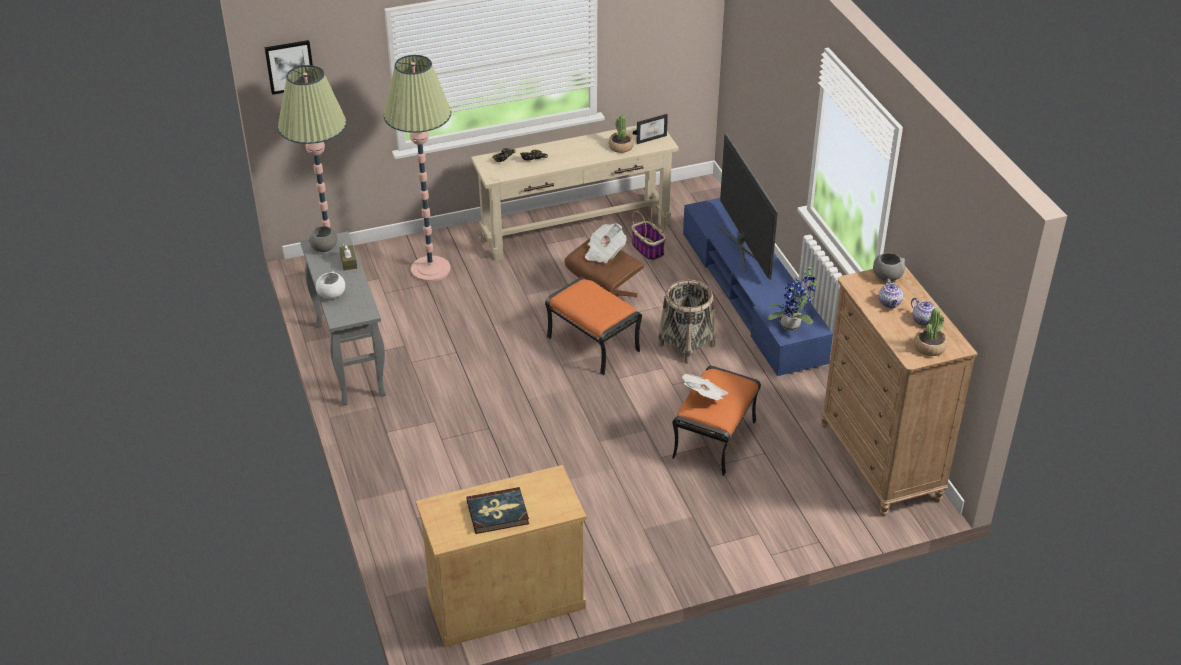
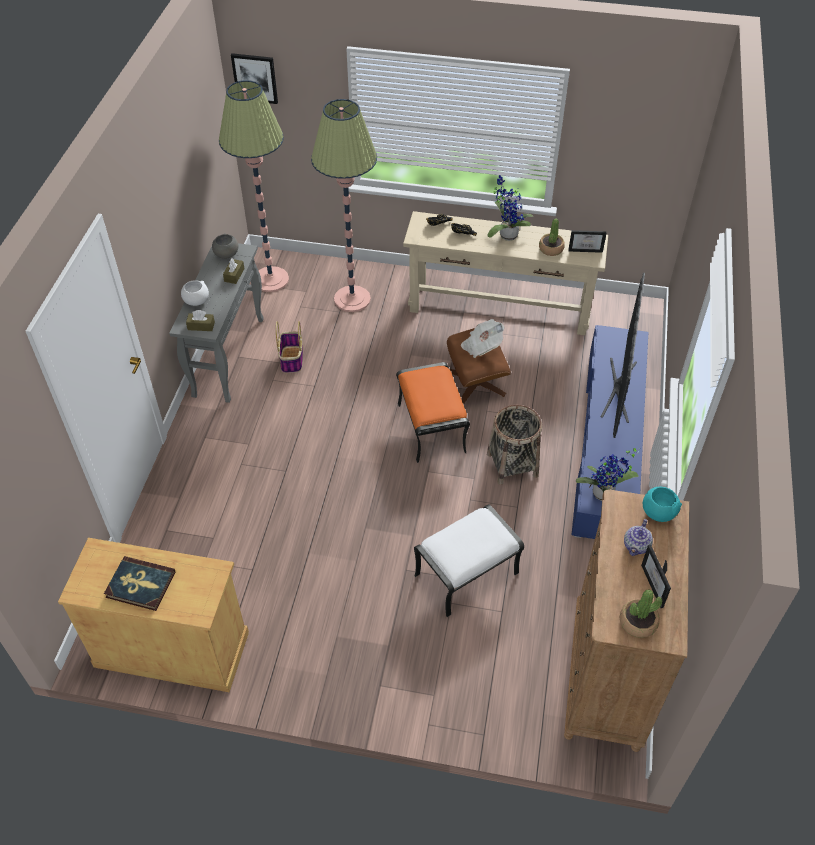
camera: 30 degrees right, 10 degrees up
basket [632,204,666,261] -> basket moved to [276,321,303,373]
orange ottoman [672,366,761,476] -> white ottoman [414,504,524,617]
newspaper [682,374,729,401] -> none
grey bowl [873,253,905,281] -> turquoise bowl [643,487,682,522]
teapot [911,298,936,326] -> picture frame [641,545,671,608]
none -> brown tissue box [186,310,215,331]
none -> potted plant [487,175,533,241]

